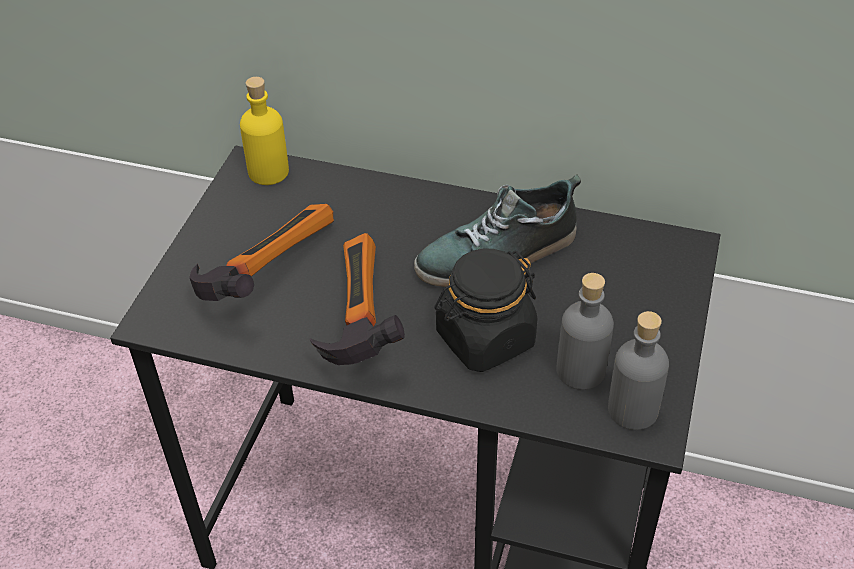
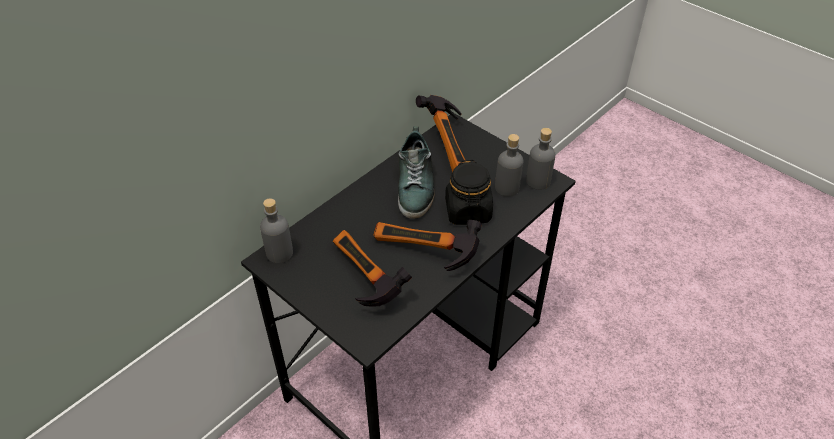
camera: 65 degrees left, 0 degrees up
yellow bottle [240,77,289,185] -> grey bottle [260,198,293,263]
none -> hammer [416,95,465,172]

